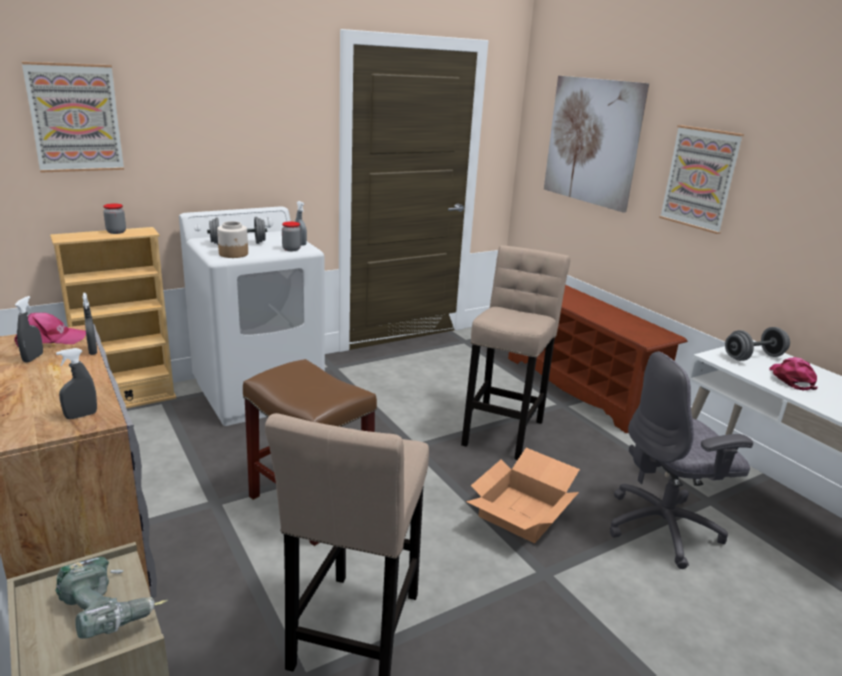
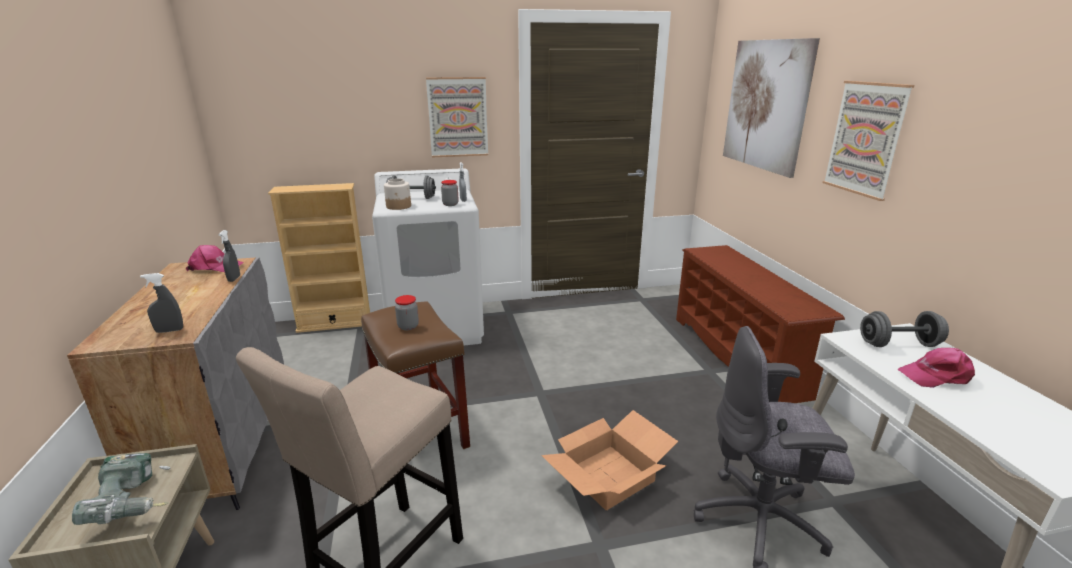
camera: 20 degrees right, 0 degrees up
grey spray bottle [15,296,43,363] -> none
picture [22,62,124,172] -> picture moved to [426,77,488,157]
jar [103,203,126,234] -> jar moved to [395,295,419,330]
beige stool [461,245,570,460] -> none
pink cap [770,357,818,390] -> pink cap turned 120 degrees counterclockwise [897,348,975,388]

